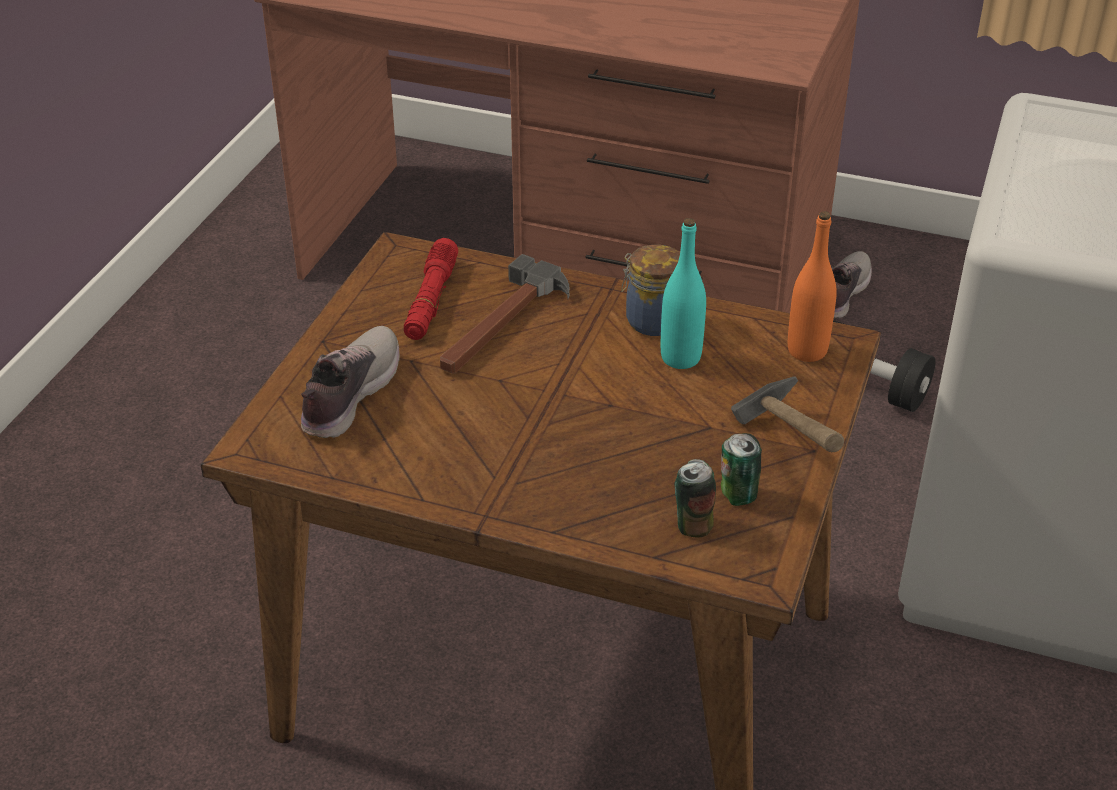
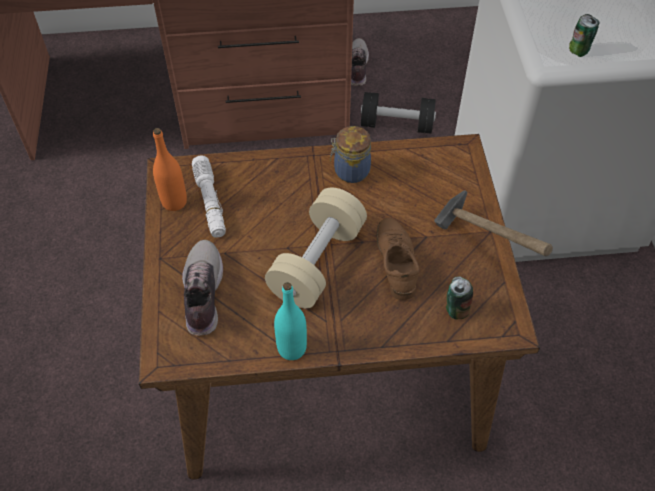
camera: 25 degrees left, 15 degrees up
red flashlight [404,238,458,340] -> white flashlight [192,155,226,238]
hammer [440,254,570,374] -> none
turquoise bottle [661,218,706,369] -> turquoise bottle moved to [274,282,307,360]
can [721,433,762,506] -> can moved to [569,14,600,57]
orange bottle [788,212,837,362] -> orange bottle moved to [153,128,187,211]
none -> beige dumbbell [265,187,367,308]
none -> brown shoe [377,218,420,300]

